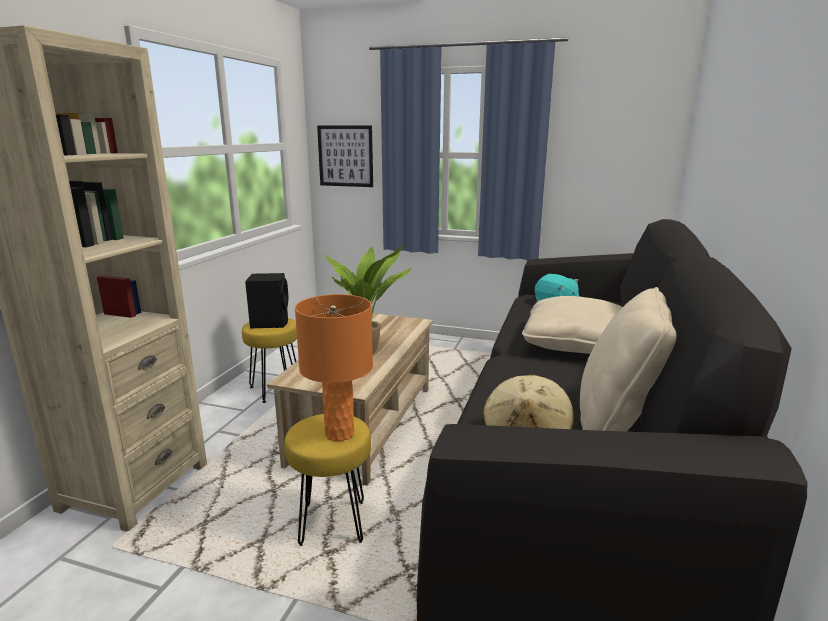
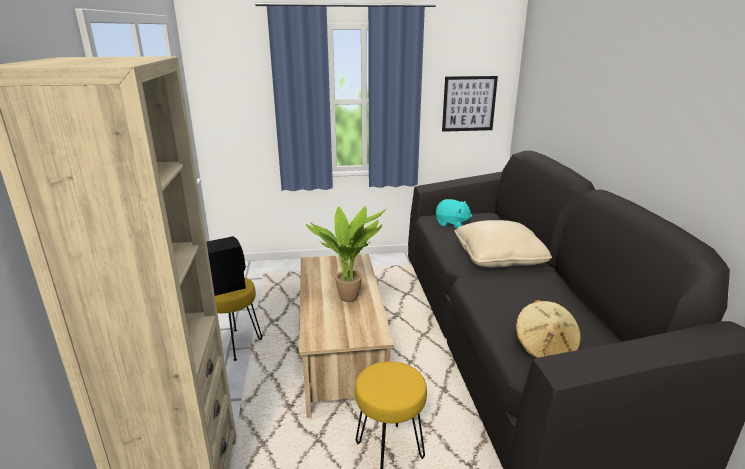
camera: 25 degrees left, 5 degrees up
orange table lamp [295,294,373,441] -> none
picture [317,125,373,187] -> picture moved to [442,76,498,132]
beige pillow [580,287,677,432] -> none

